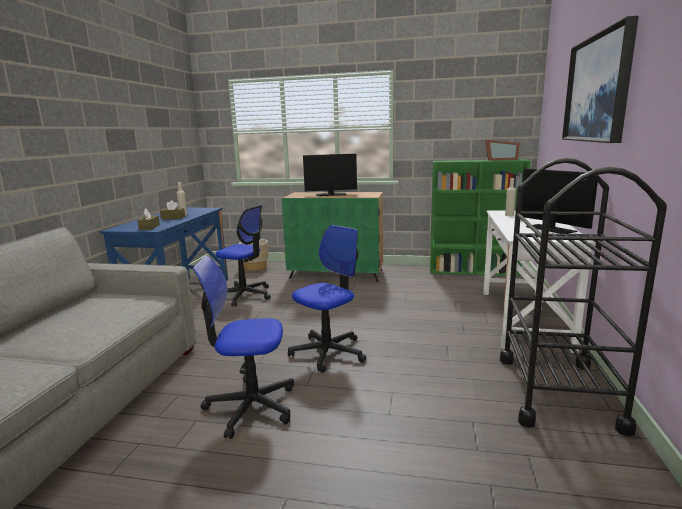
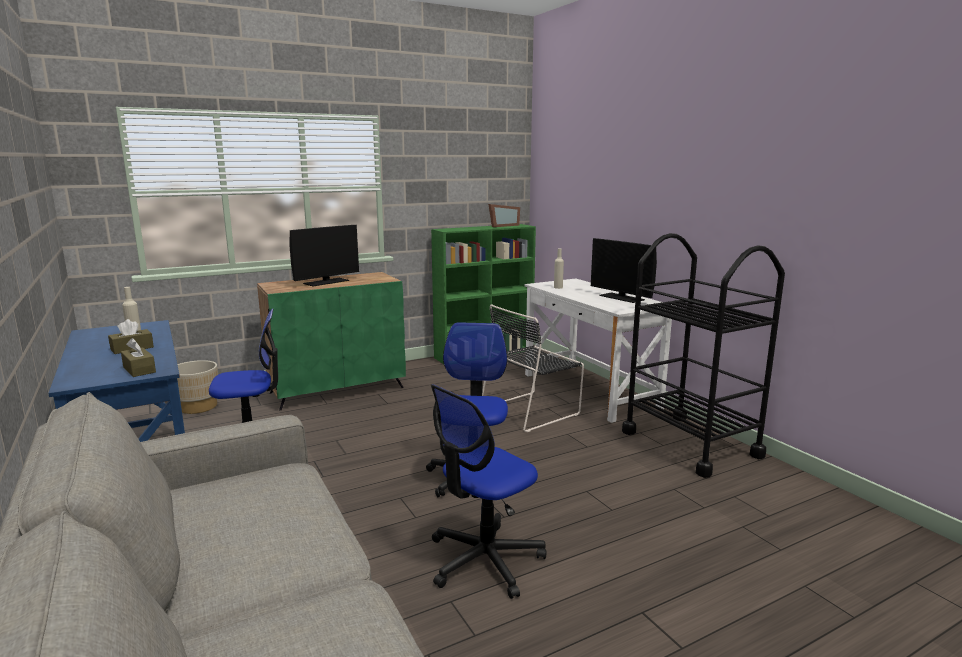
camera: 40 degrees left, 0 degrees up
monitor [521,168,598,234] -> monitor turned 150 degrees counterclockwise [591,238,657,303]
picture [562,16,639,143] -> none
none -> black chair [482,304,584,432]

